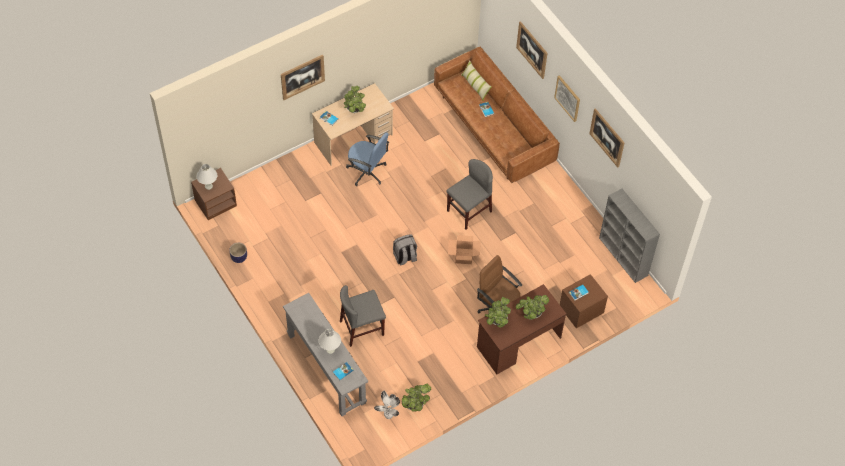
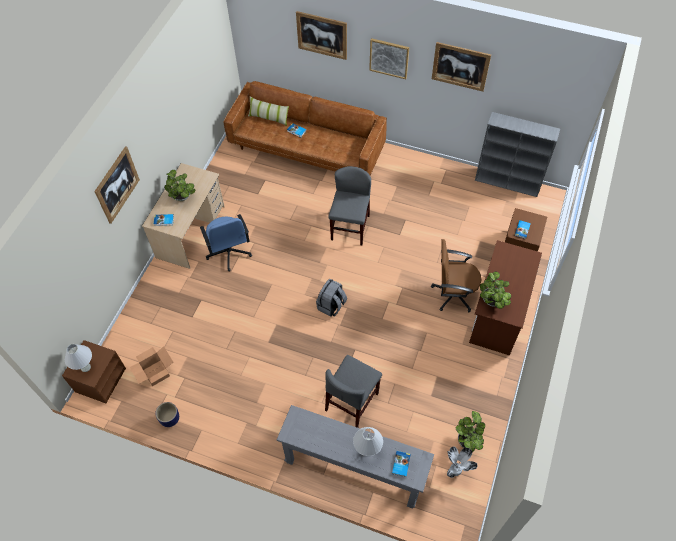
camera: 35 degrees left, 0 degrees up
blue office chair [346,132,389,186] -> blue office chair turned 75 degrees clockwise [200,214,252,272]
cardboard box [448,235,481,264] -> cardboard box moved to [130,346,173,386]
potted plant [516,295,549,320] -> none

